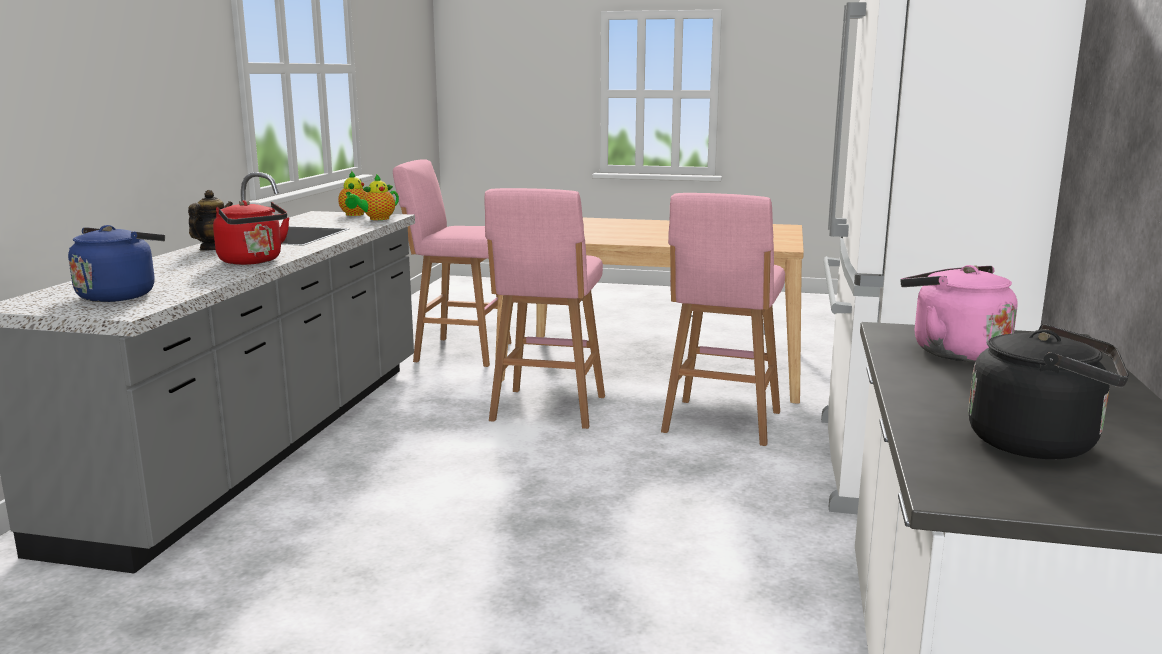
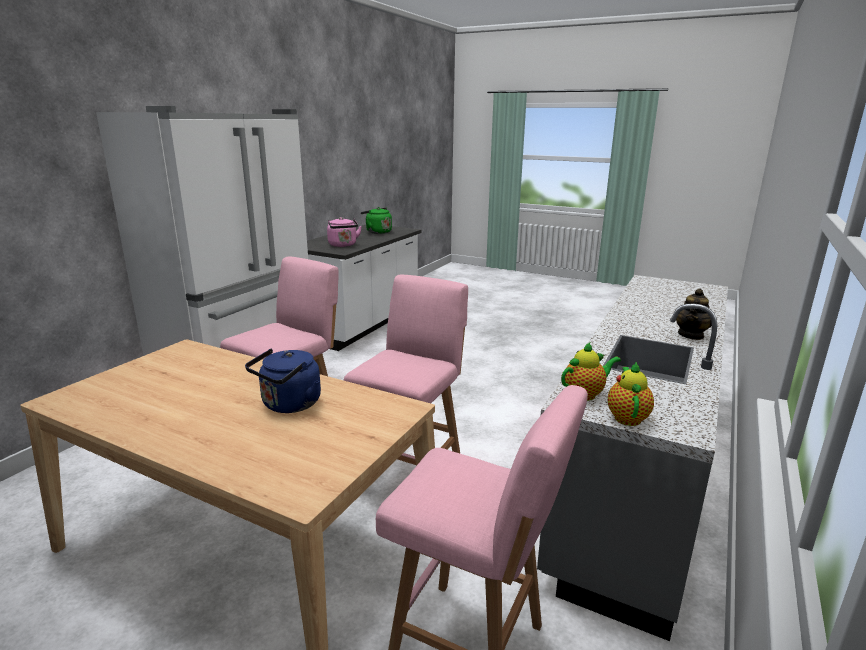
camera: 165 degrees left, 5 degrees up
blue kettle [68,225,165,302] -> blue kettle moved to [245,348,321,413]
red kettle [213,200,290,265] -> none
black kettle [968,324,1129,459] -> green kettle [361,207,392,234]

